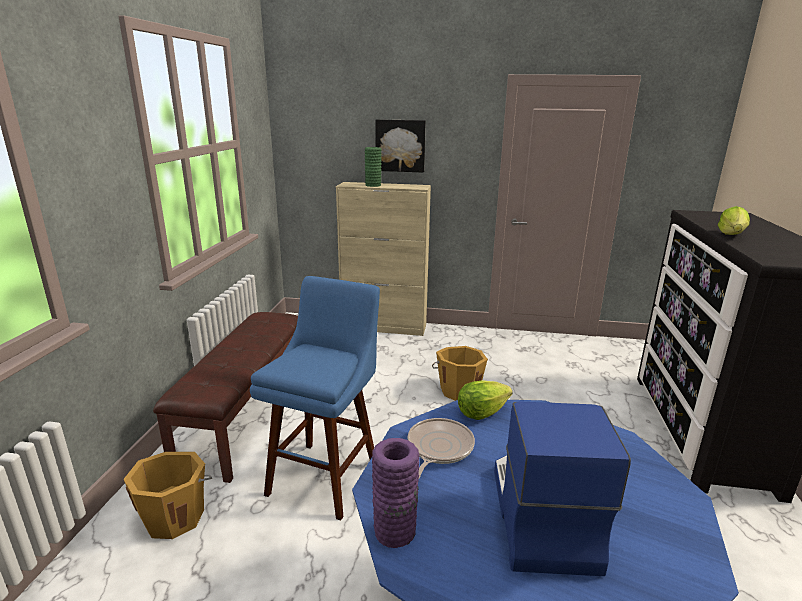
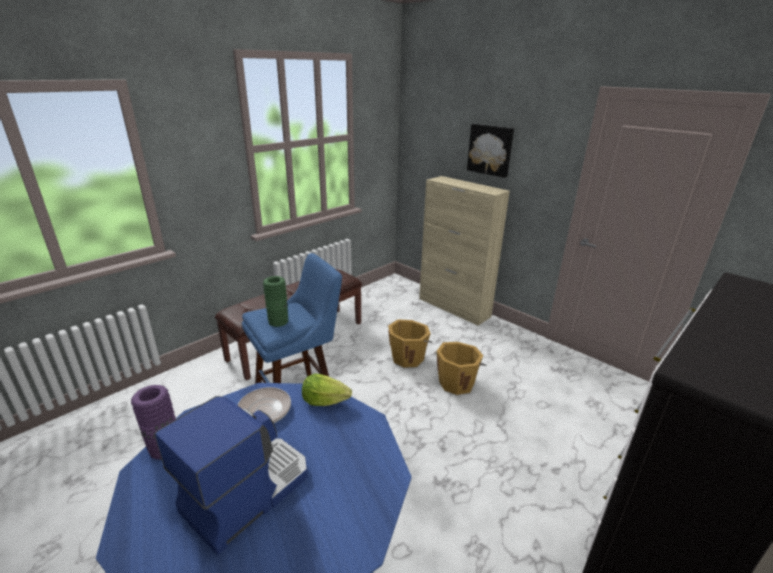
camera: 35 degrees right, 5 degrees up
orange bucket [124,452,212,539] -> orange bucket moved to [388,319,432,368]
green vase [365,147,382,187] -> green vase moved to [263,276,288,327]
lettuce [718,206,750,235] -> none

